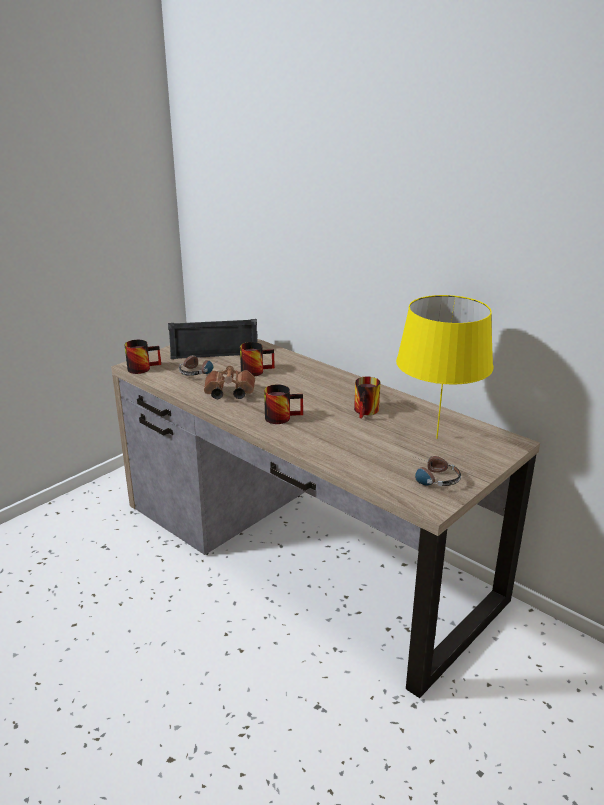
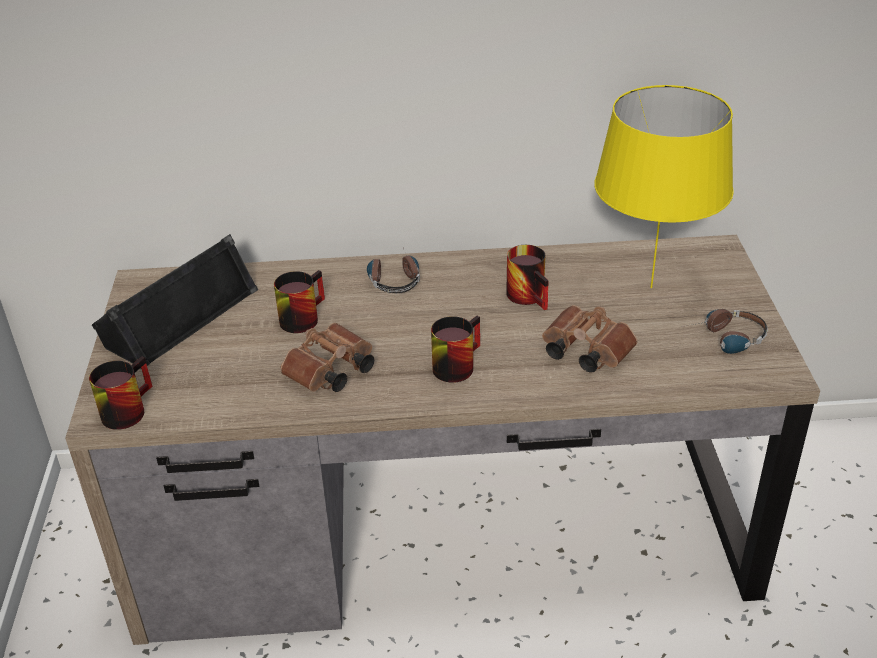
camera: 45 degrees left, 10 degrees up
headphones [179,355,216,376] -> headphones moved to [367,248,420,293]
none -> brown binoculars [542,305,637,373]

